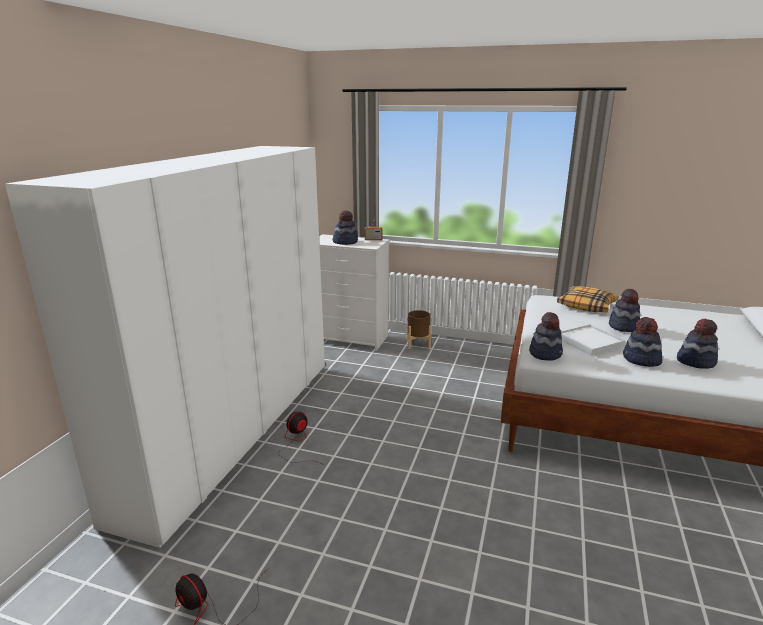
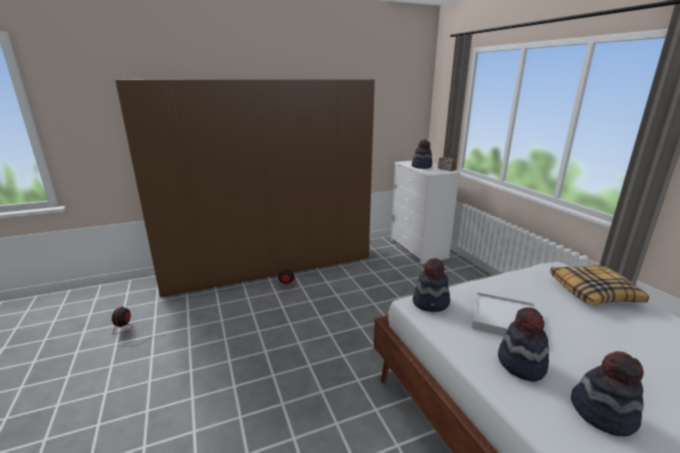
camera: 50 degrees right, 0 degrees up
white wardrobe [5,146,325,548] -> brown wardrobe [115,79,375,297]
brown planter [407,310,431,349] -> none
hat [609,288,640,332] -> none

